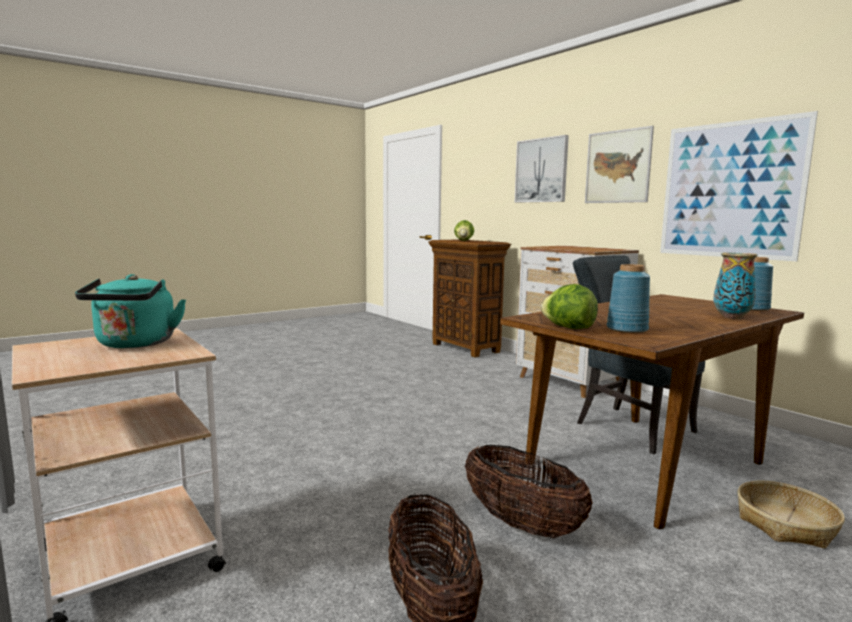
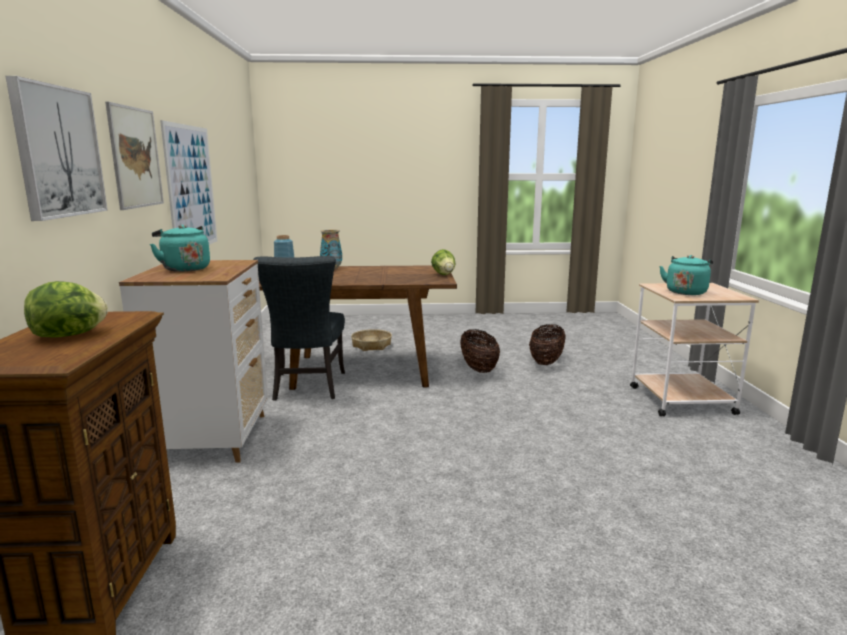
camera: 145 degrees left, 5 degrees up
blue vase [607,264,650,334] -> none
none -> turquoise kettle [150,225,210,272]

